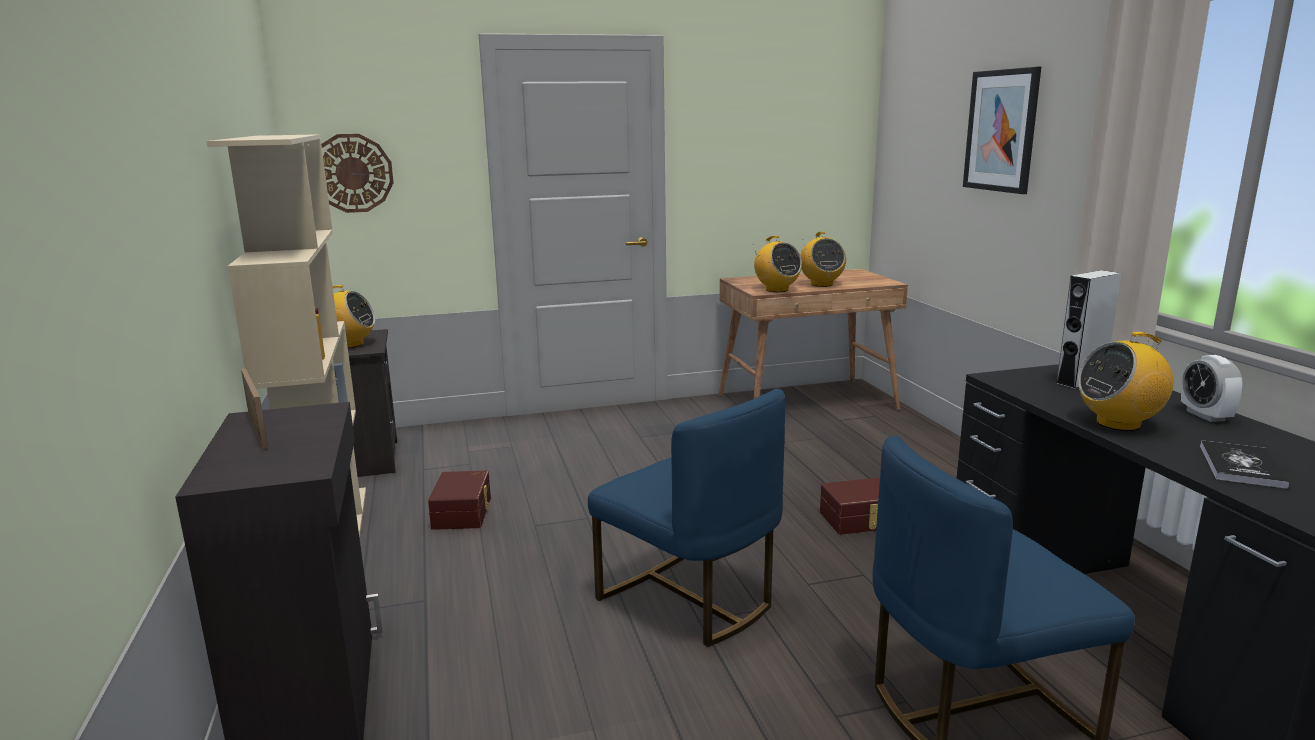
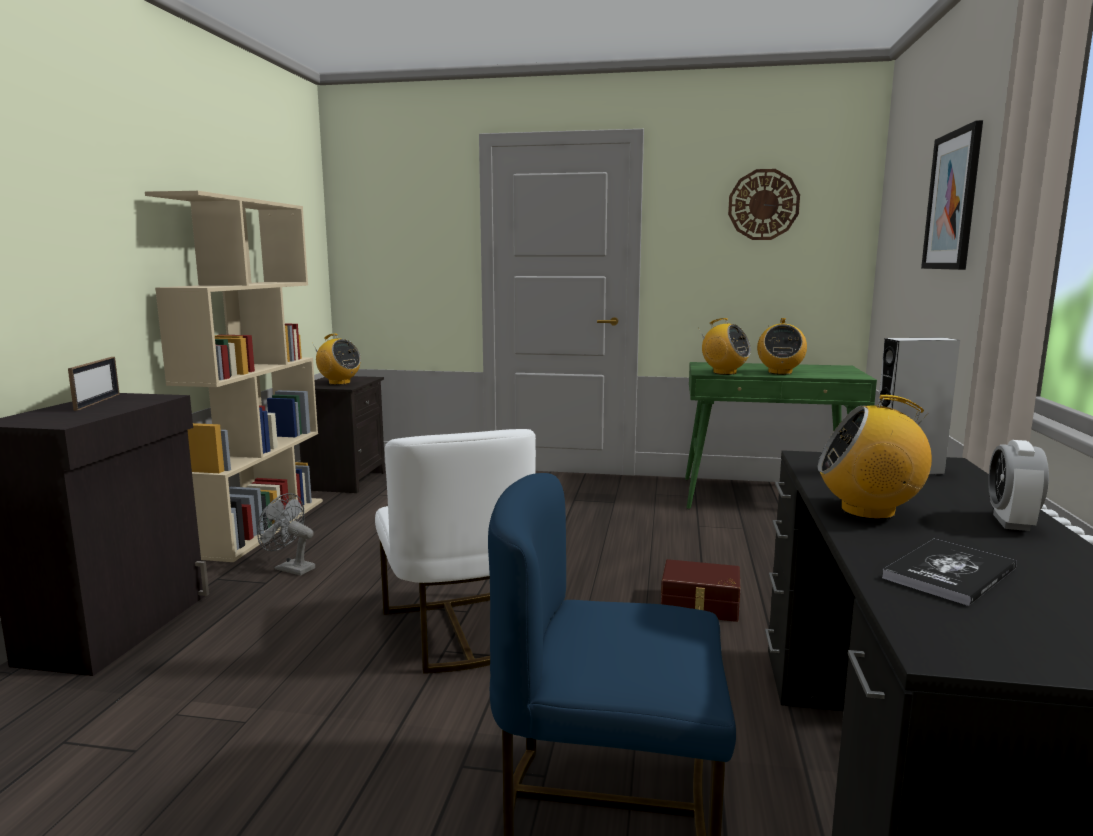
camera: 25 degrees right, 5 degrees down
wall clock [321,134,394,213] -> wall clock moved to [728,169,800,240]
brown storage box [428,471,491,530] -> none
blue chair [588,389,785,647] -> white chair [375,429,536,674]
brown desk [719,269,908,410] -> green desk [685,362,877,509]
radio [753,236,802,292] -> radio turned 45 degrees counterclockwise [699,318,751,375]
none -> grey fan [257,493,315,576]

